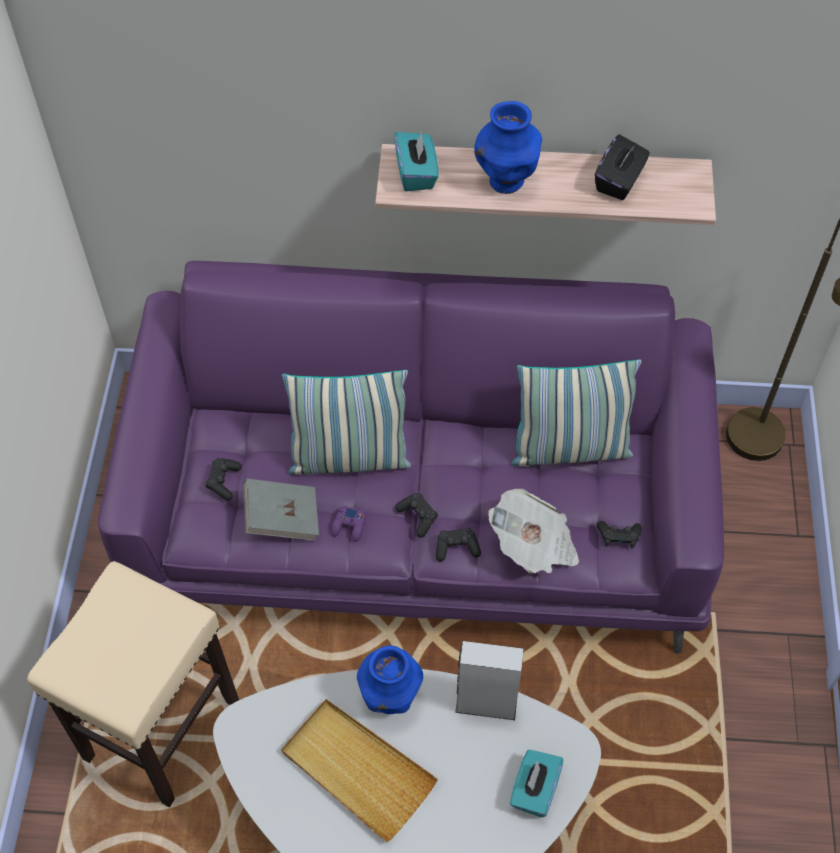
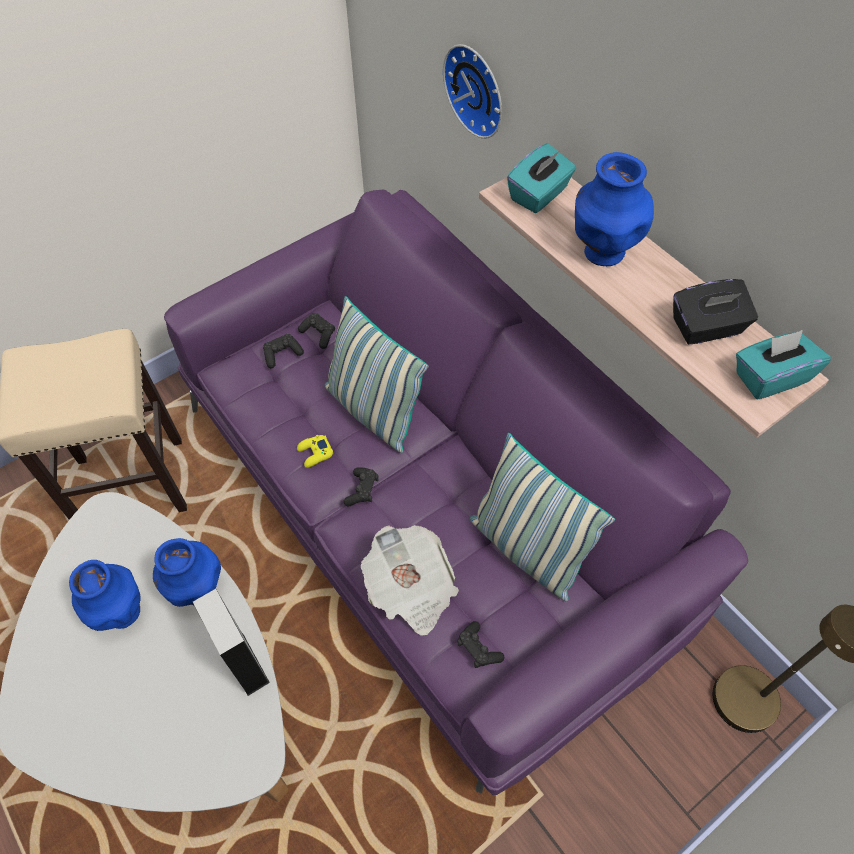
camera: 50 degrees right, 0 degrees up
grey book [243,478,319,541] -> none
beige tray [281,699,438,843] -> blue vase [69,560,141,631]
purple game controller [331,506,366,542] -> yellow game controller [297,435,333,468]
black game controller [436,528,481,562] -> black game controller moved to [298,313,335,349]
turquoise tissue box [510,749,564,817] -> turquoise tissue box moved to [736,330,831,399]
none -> wall clock [443,44,502,139]

